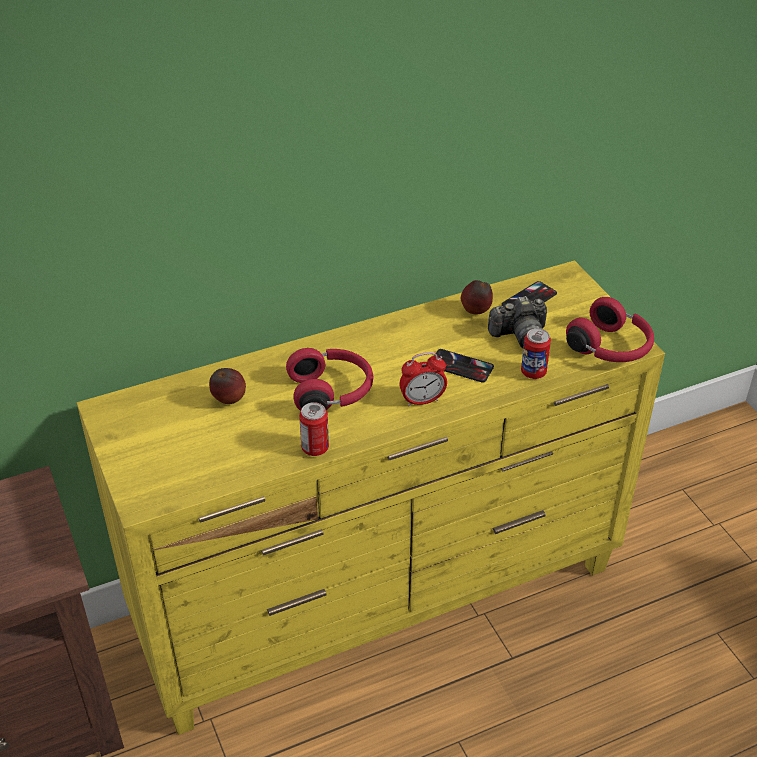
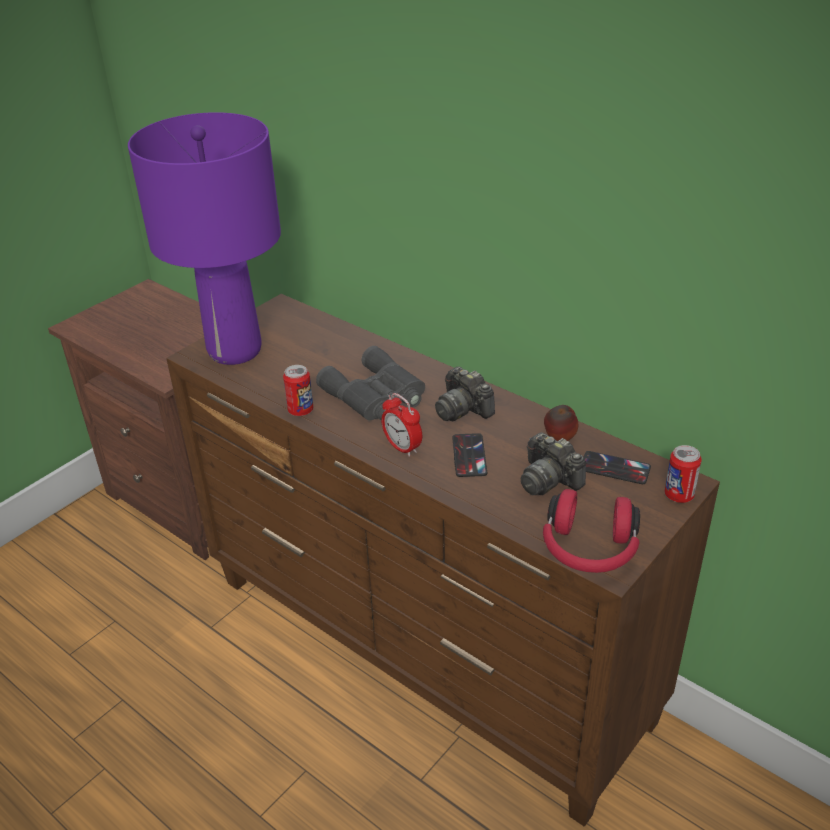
camera: 65 degrees right, 5 degrees down
yellow dresser [77,260,665,735] -> brown dresser [166,294,720,826]
apple [209,368,246,404] -> none
red headphones [286,348,373,411] -> grey binoculars [316,346,425,420]
can [521,328,551,379] -> can moved to [664,445,702,503]
none -> purple table lamp [128,112,281,365]
none -> camera [435,366,495,421]

